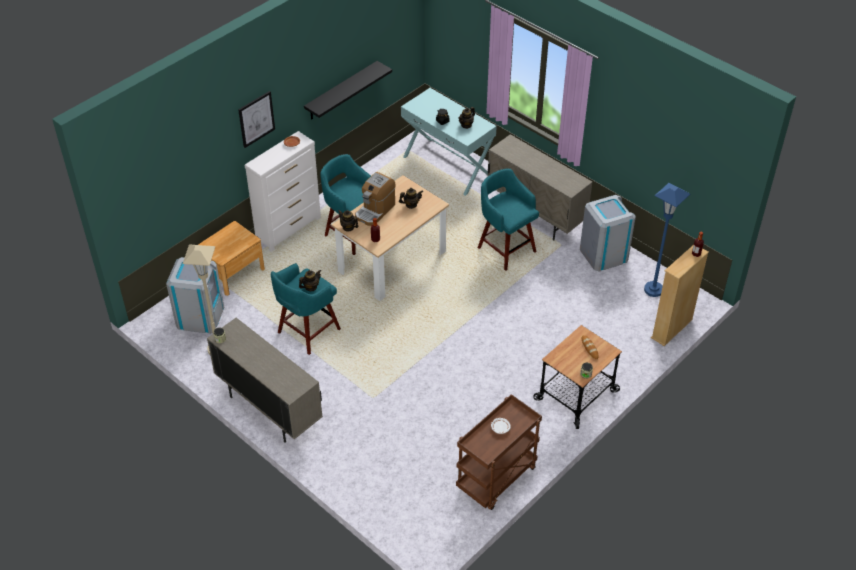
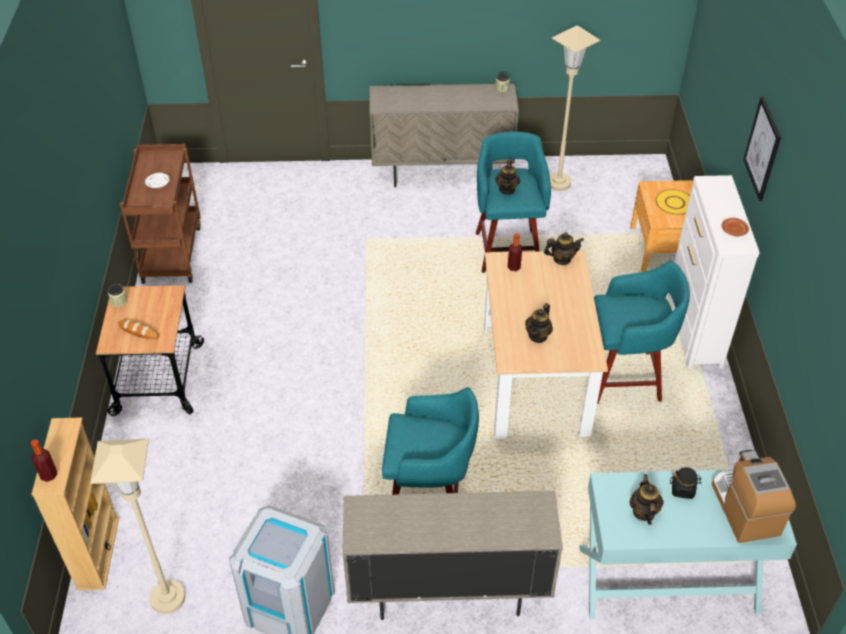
camera: 135 degrees right, 0 degrees up
grey trash can [166,257,224,334] -> none
black shelf [304,61,392,119] -> none
coffee machine [355,172,396,226] -> coffee machine moved to [712,449,796,543]
blue floor lamp [644,183,690,297] -> beige floor lamp [90,439,185,614]
none -> yellow plate [655,189,690,215]

